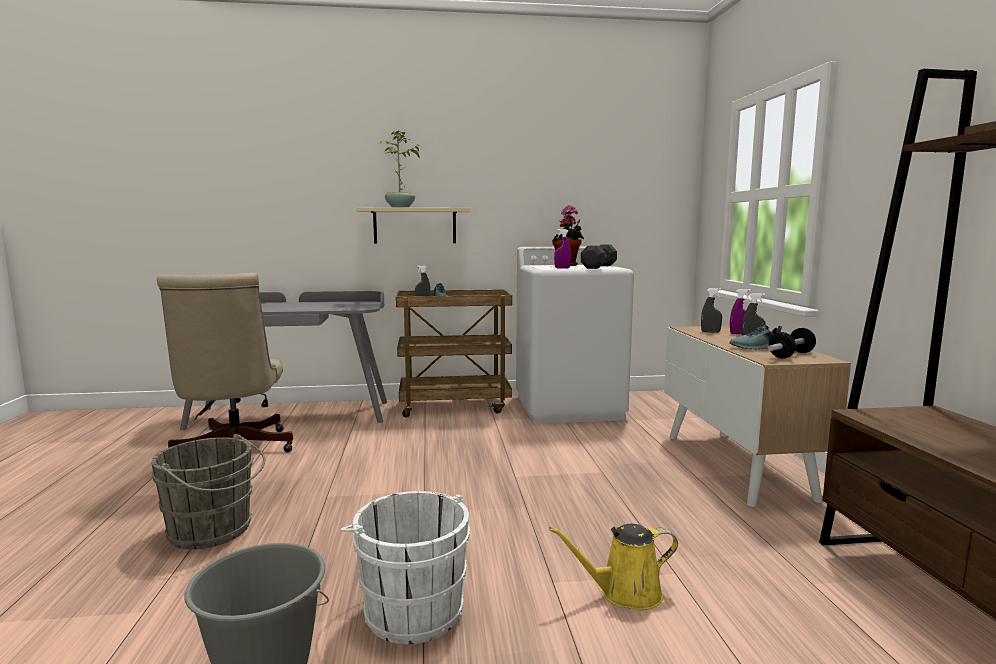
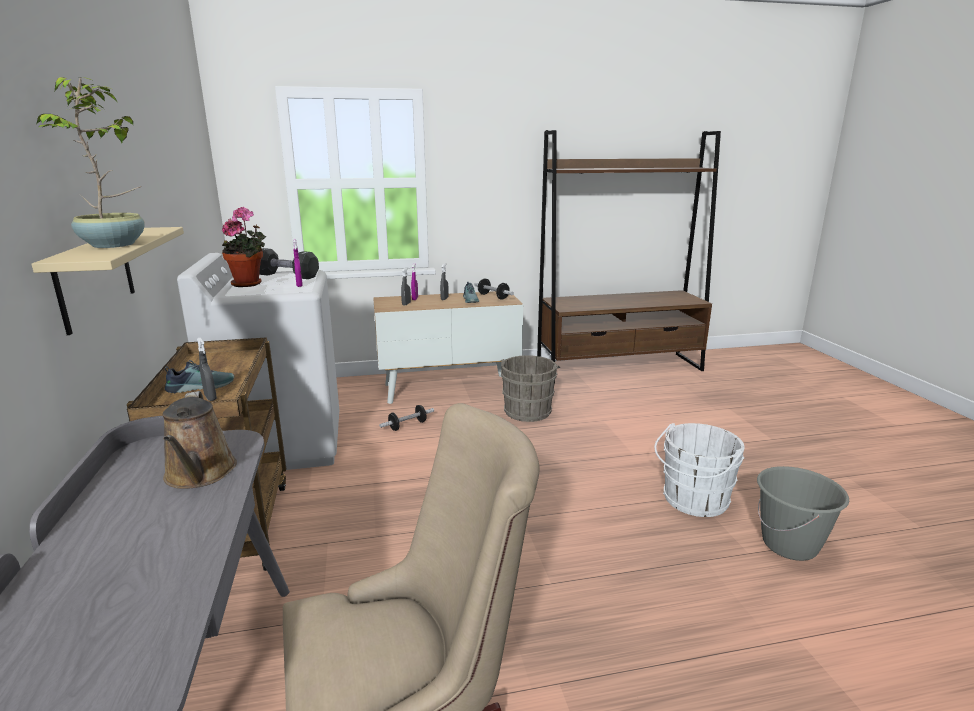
camera: 95 degrees left, 10 degrees up
grey bucket [151,434,265,550] -> grey bucket moved to [501,355,560,422]
yellow watering can [549,524,678,610] -> none
none -> brown watering can [163,391,237,489]
none -> dumbbell [379,405,434,431]

